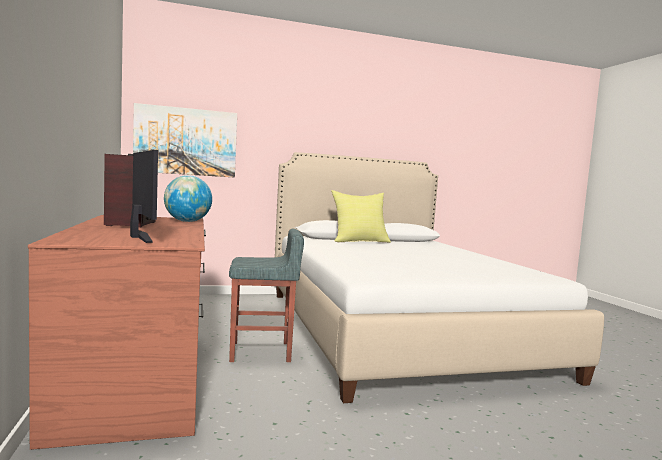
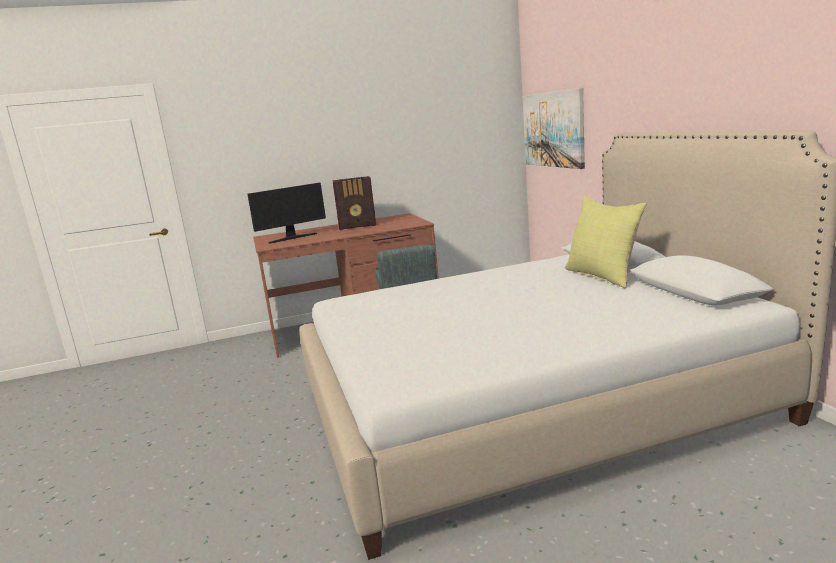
camera: 90 degrees right, 10 degrees up
globe [164,175,212,222] -> none

